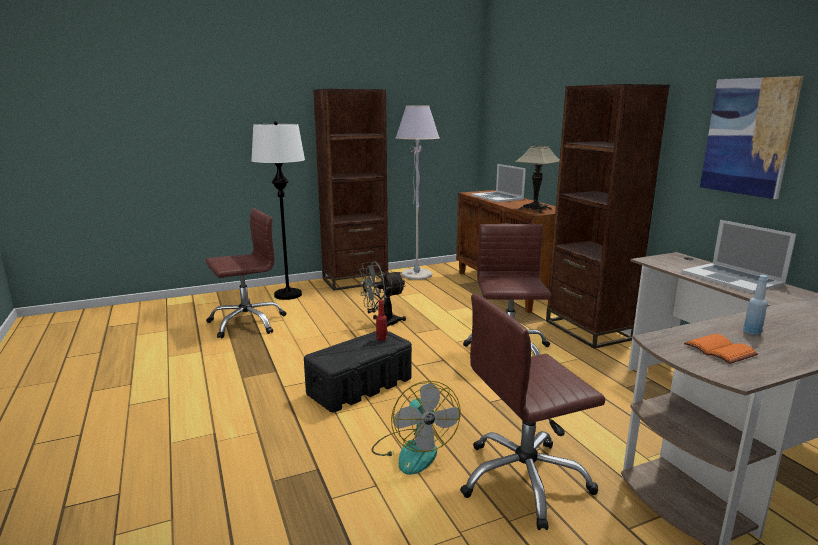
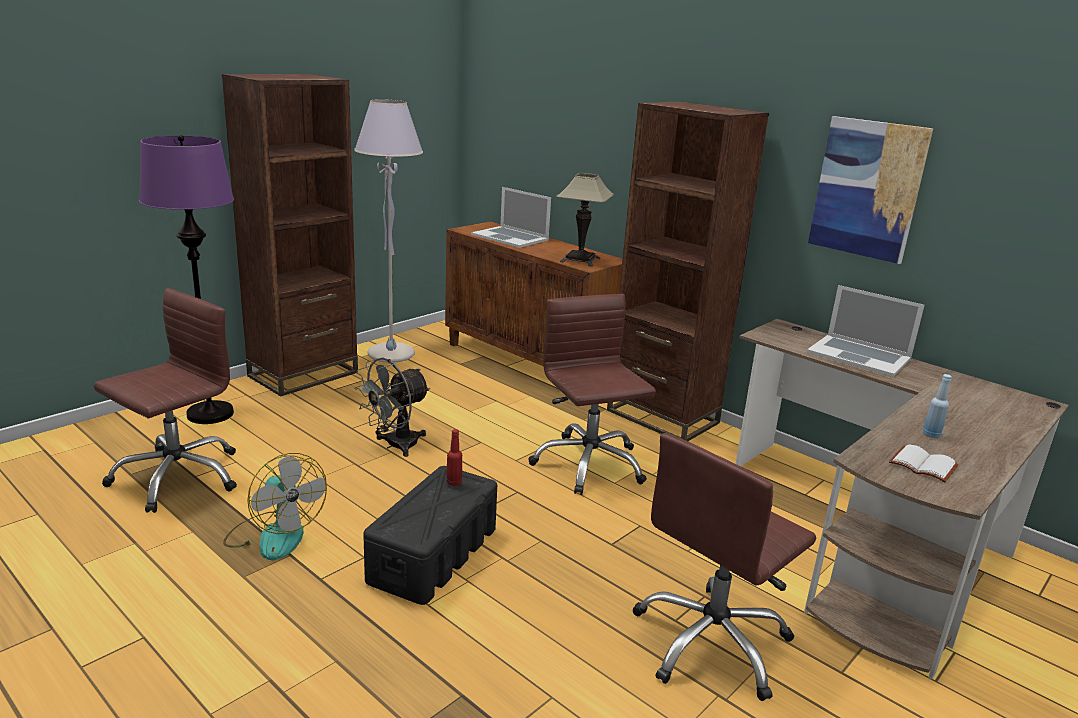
camera: 25 degrees left, 5 degrees up
white floor lamp [251,121,305,300] -> purple floor lamp [139,135,234,424]
fan [371,381,460,475] -> fan moved to [223,453,327,560]
orange book [684,334,758,364] -> white book [889,444,959,482]

